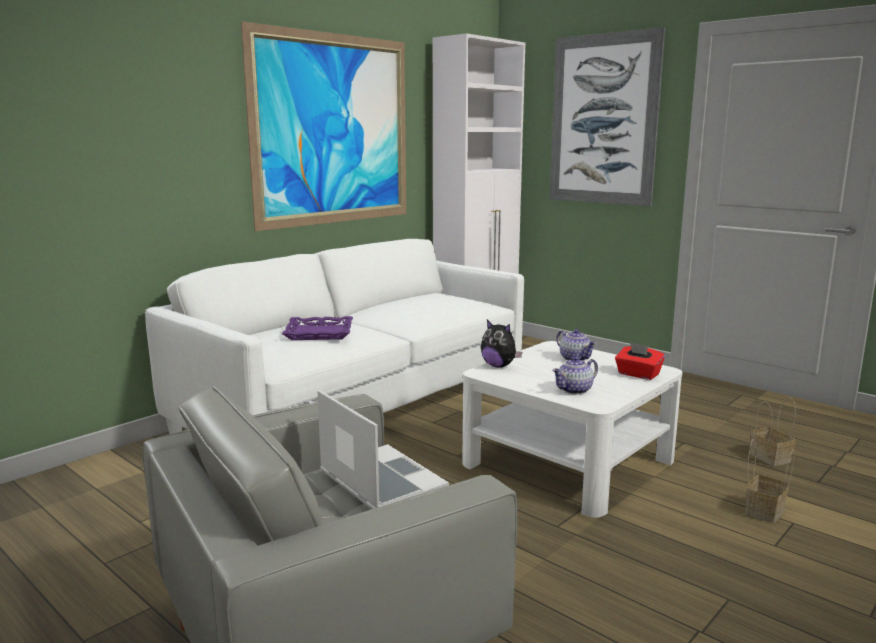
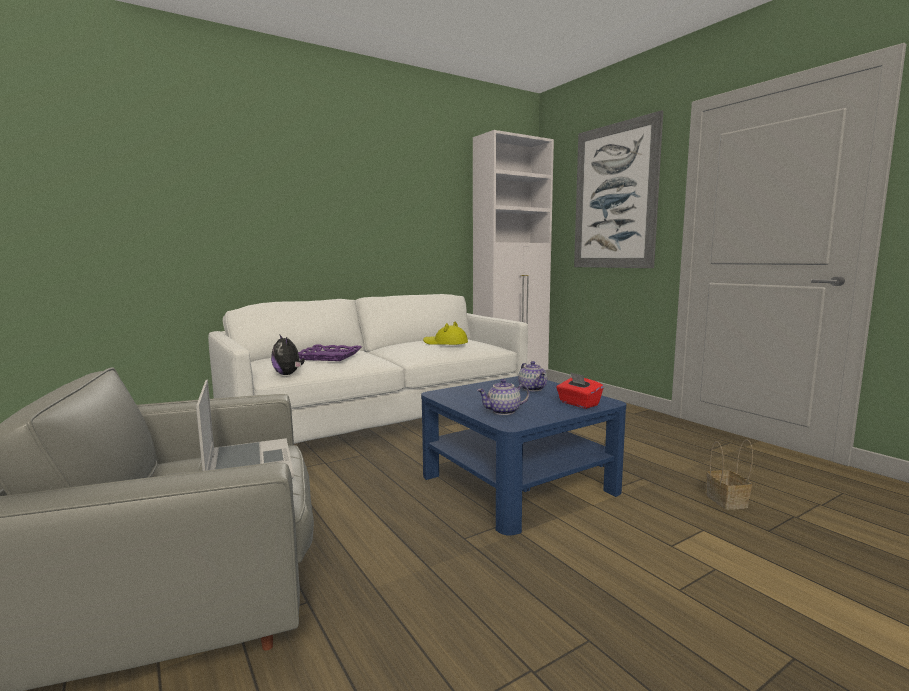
camera: 15 degrees right, 5 degrees down
picture [241,21,406,231] -> none
white coffee table [462,341,682,518] -> blue coffee table [421,376,626,535]
plush toy [481,320,522,368] -> plush toy moved to [271,334,305,375]
basket [745,439,795,523] -> none
none -> yellow hat [423,322,468,345]

